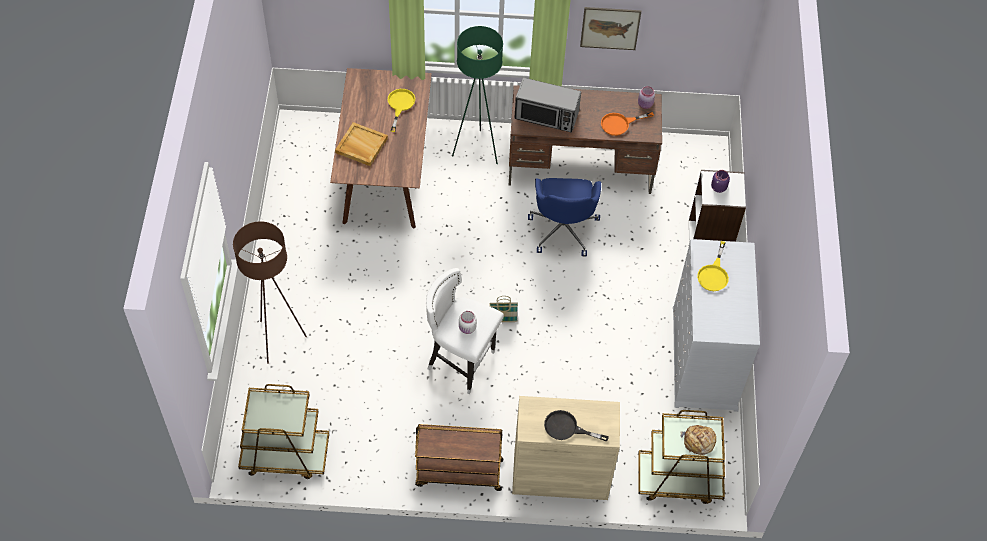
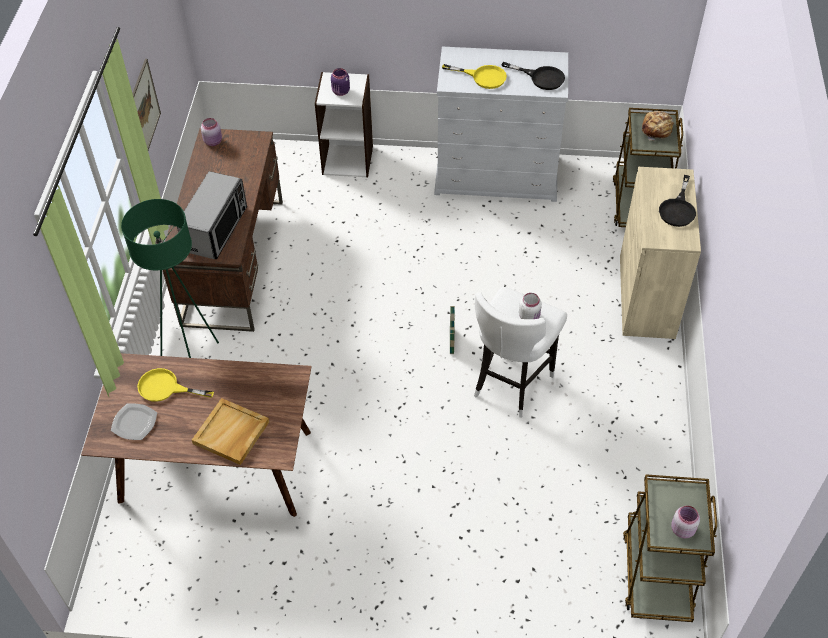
camera: 85 degrees left, 5 degrees down
brown floor lamp [233,221,307,364] -> none
brown cart [415,424,503,491] -> none
blue office chair [528,178,601,256] -> none
orange frying pan [601,112,654,136] -> none
none -> plate [111,403,157,440]
none -> black frying pan [502,62,565,90]
none -> pink jar [671,506,700,538]

